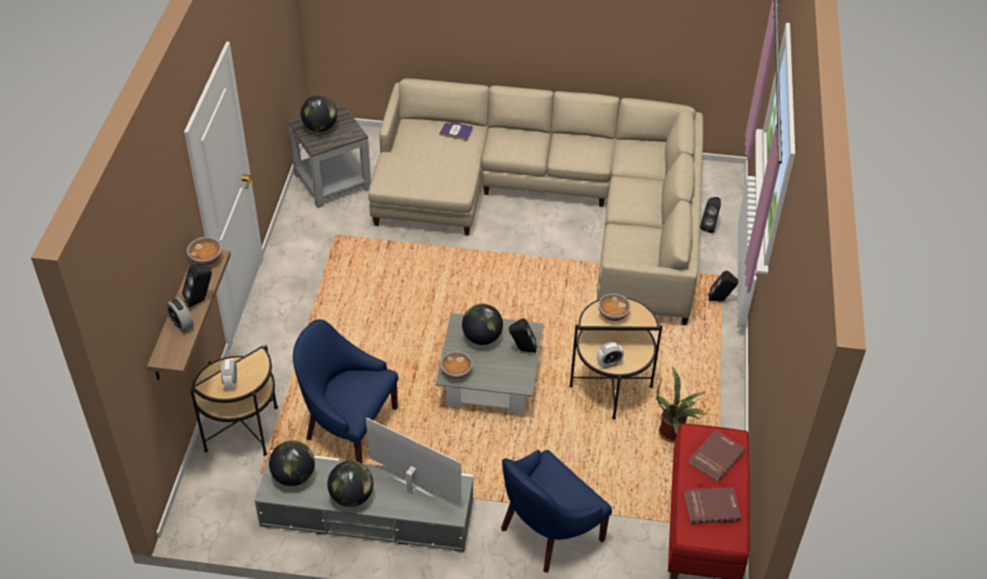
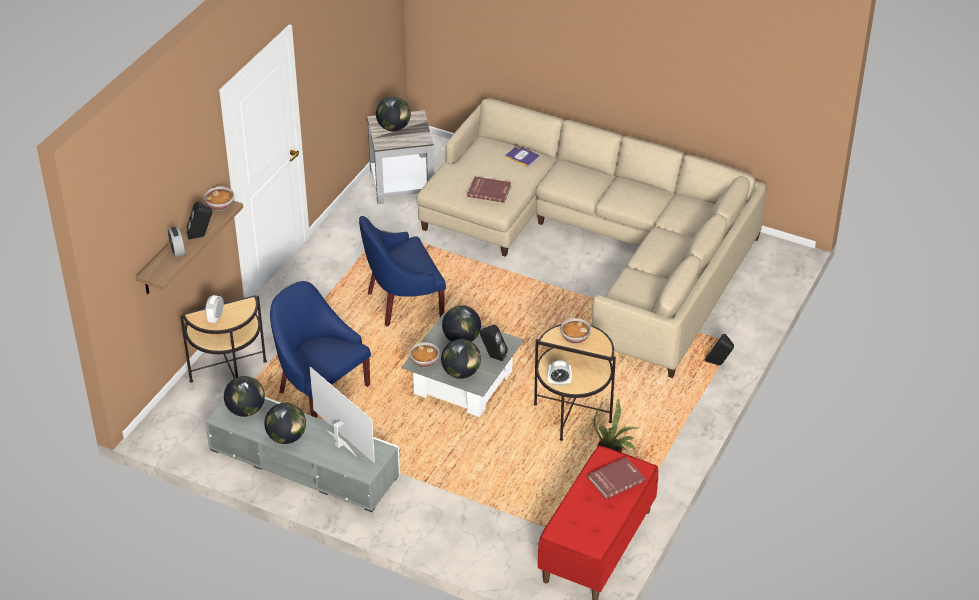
camera: 20 degrees right, 5 degrees down
blue armchair [501,450,612,573] -> blue armchair moved to [359,216,446,327]
red book [685,487,741,524] -> red book moved to [467,177,511,203]
black speaker [700,197,721,233] -> none
none -> globe [441,339,481,379]

